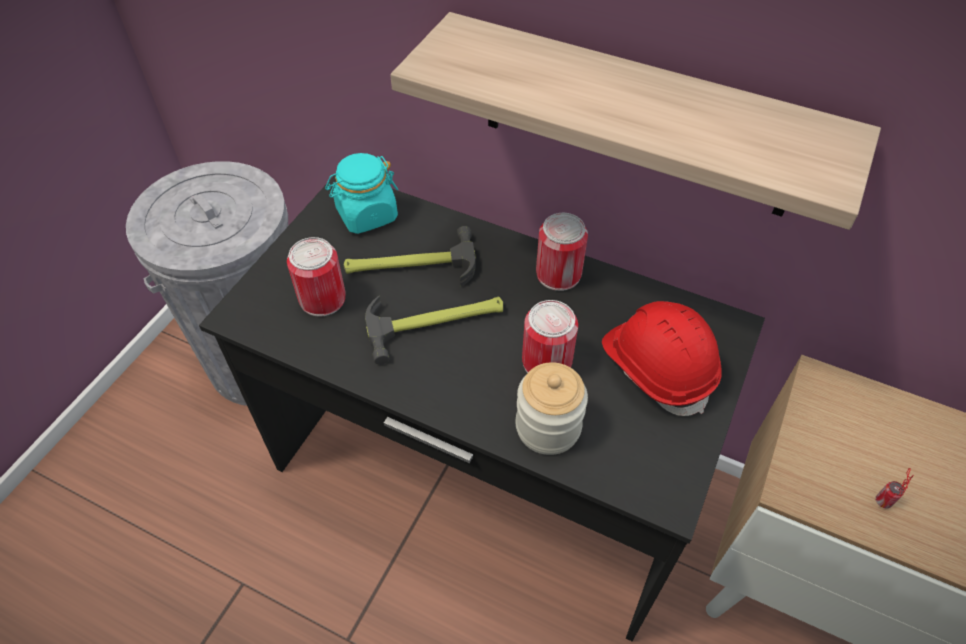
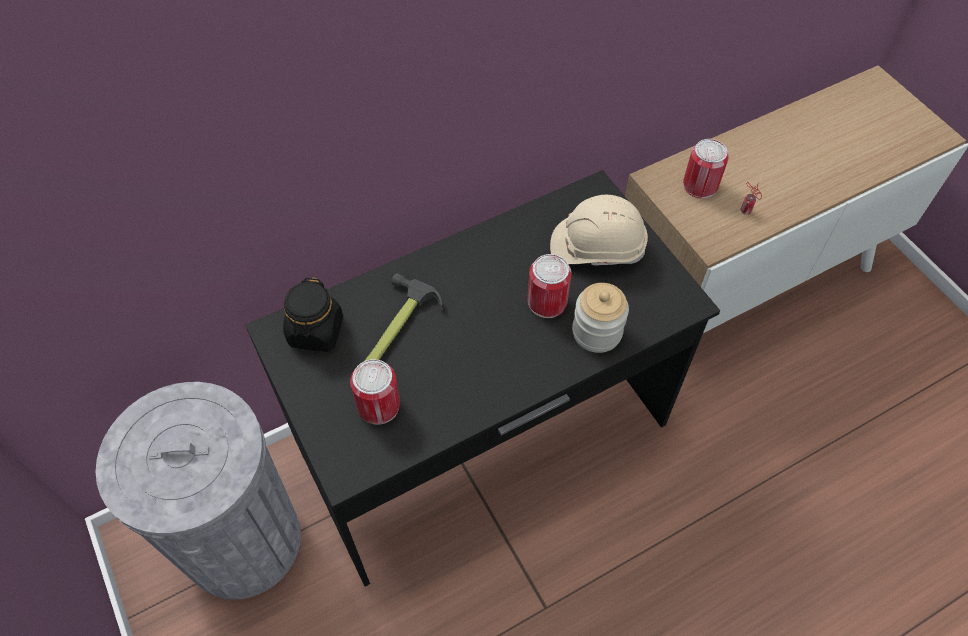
camera: 55 degrees left, 5 degrees up
turquoise jar [325,153,398,234] -> black jar [283,277,343,352]
hammer [365,296,503,365] -> none
shelf [390,12,881,230] -> none
can [536,213,588,291] -> can moved to [683,139,729,199]
red hard hat [602,301,722,416] -> beige hard hat [550,195,648,266]

